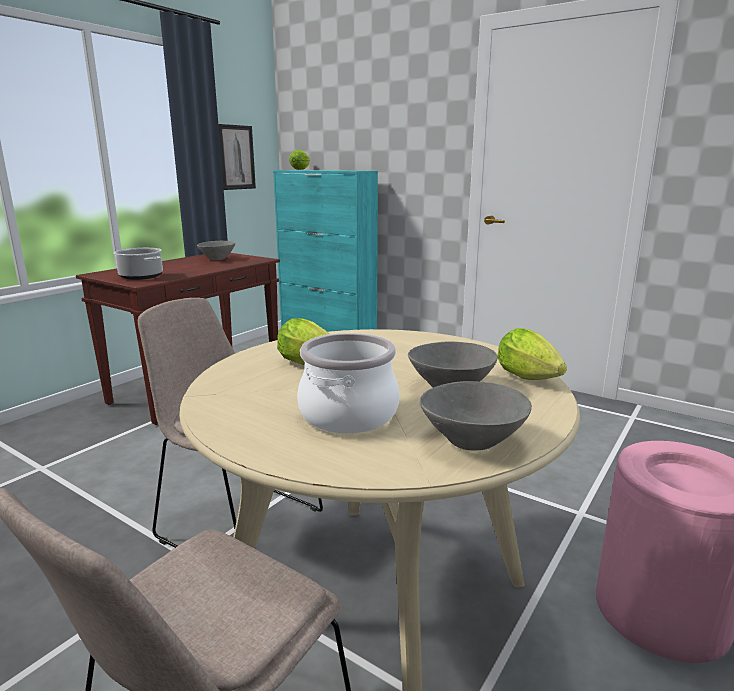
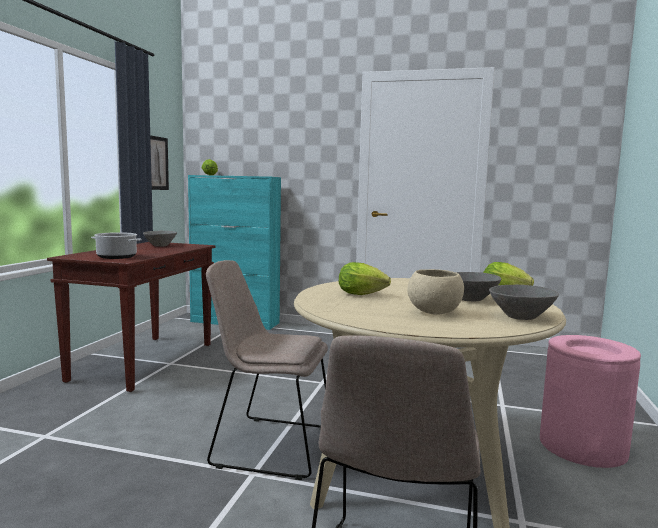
camera: 20 degrees left, 10 degrees down
cooking pot [297,333,400,433] -> beige bowl [408,269,464,315]

